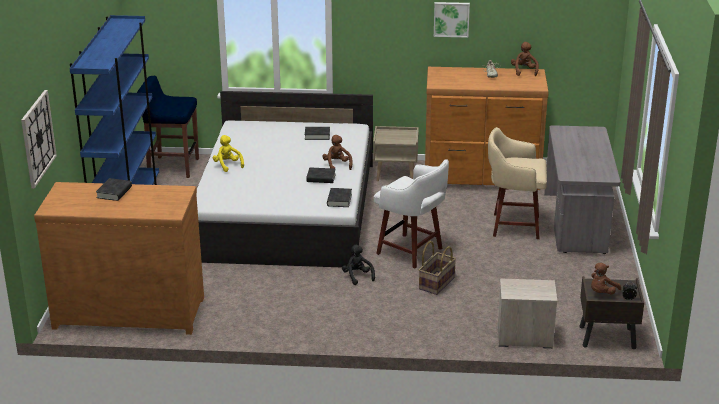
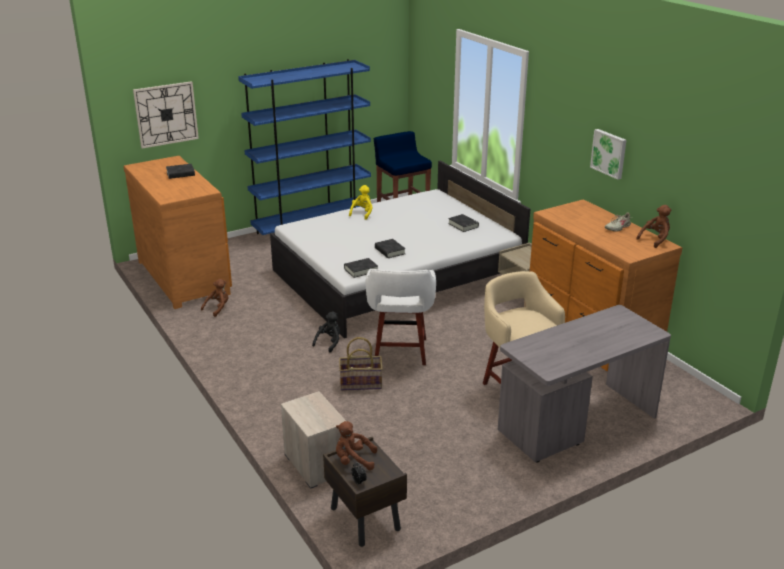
camera: 55 degrees right, 0 degrees up
brown plush toy [322,135,353,170] -> brown plush toy moved to [201,279,229,317]

